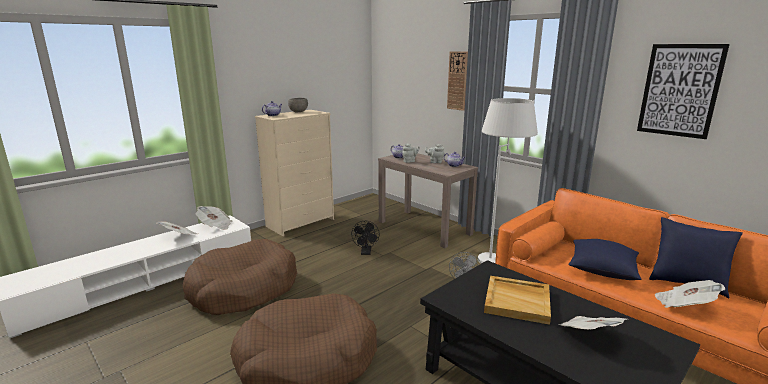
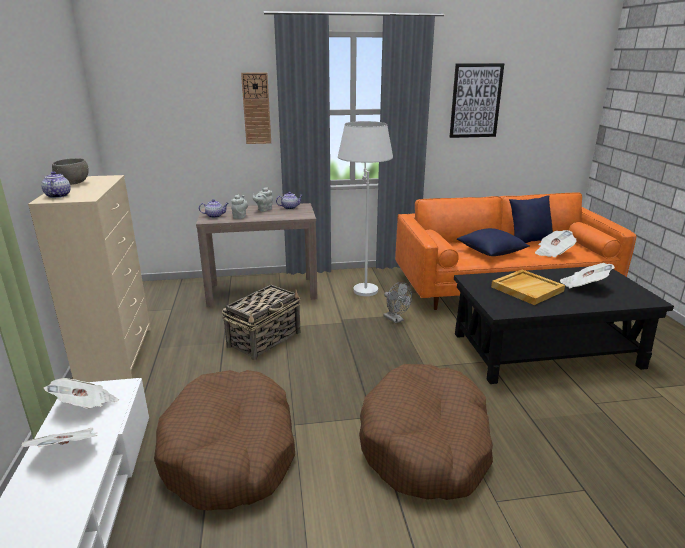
camera: 55 degrees left, 5 degrees up
black fan [351,221,380,255] -> basket [222,285,301,360]

